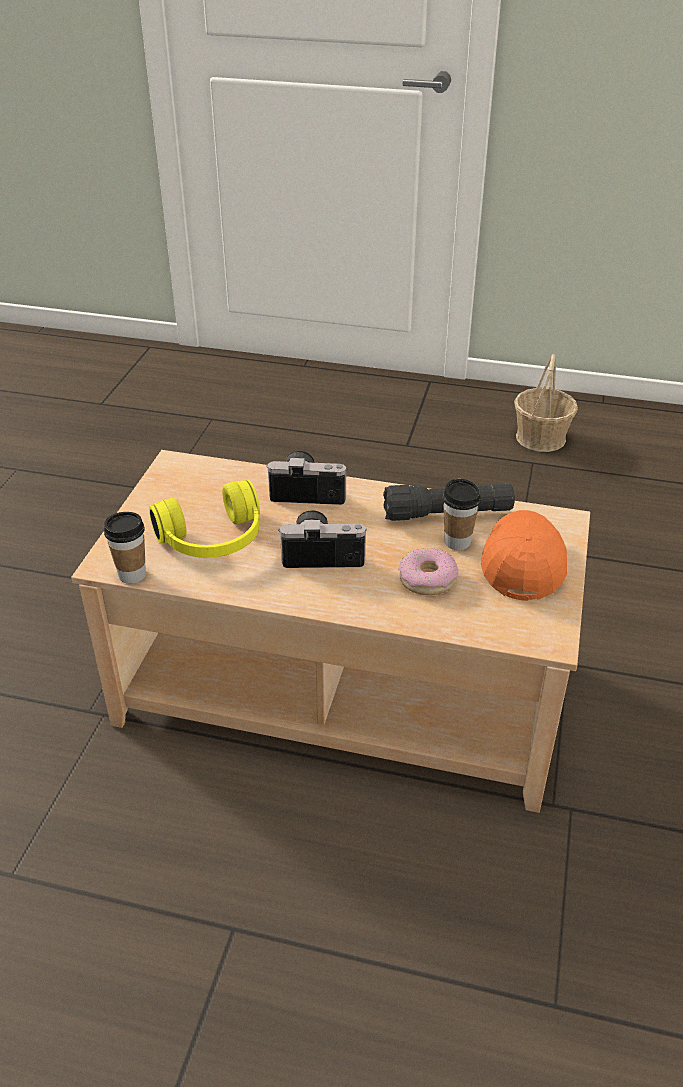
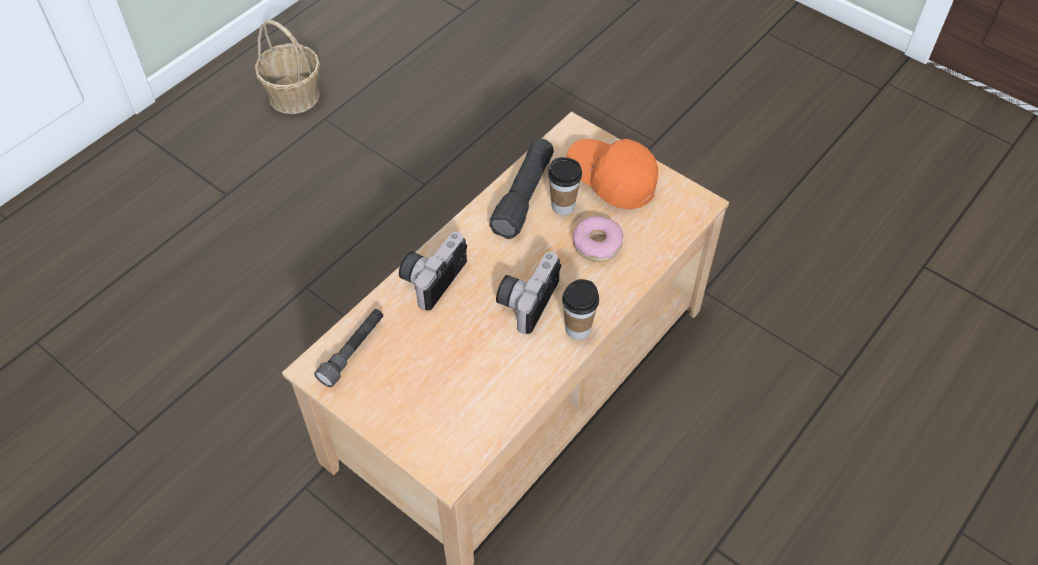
camera: 65 degrees left, 15 degrees up
cup [104,512,146,584] -> cup moved to [562,279,599,340]
yellow headphones [149,480,260,558] -> none
none -> grey flashlight [314,309,383,387]

